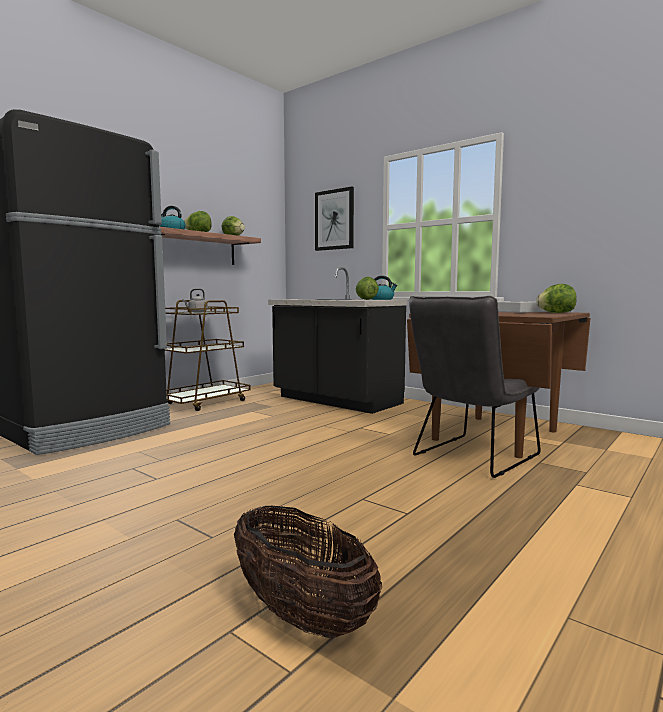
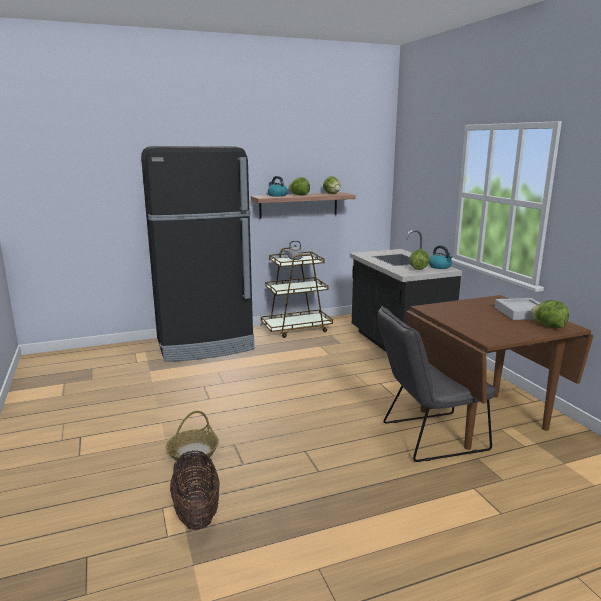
camera: 30 degrees right, 10 degrees up
picture [315,187,354,251] -> none
none -> basket [166,411,219,462]

